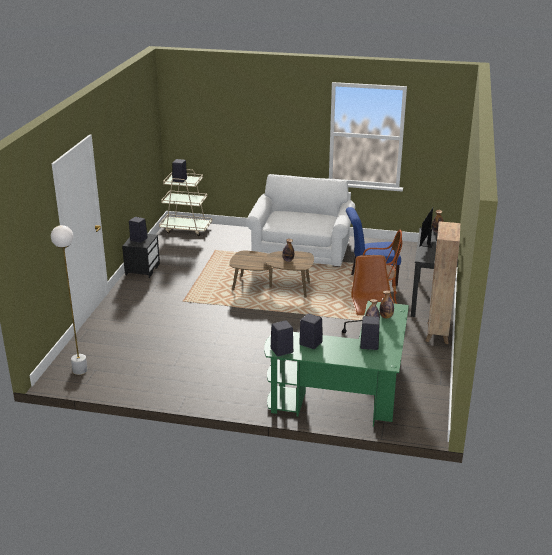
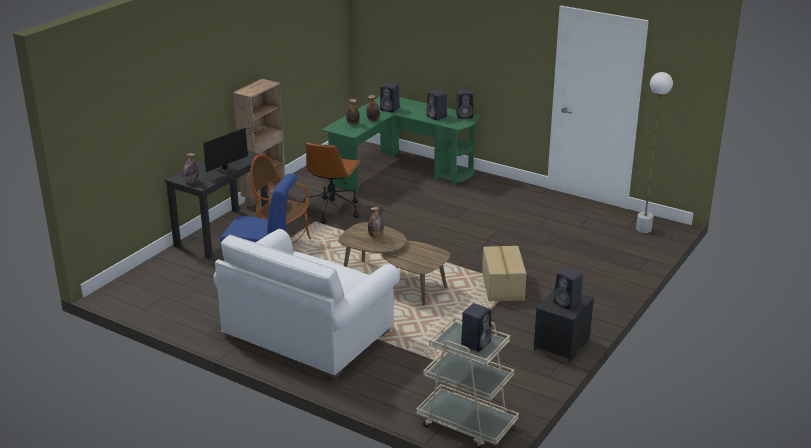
camera: 160 degrees left, 0 degrees up
none -> cardboard box [482,246,526,301]

